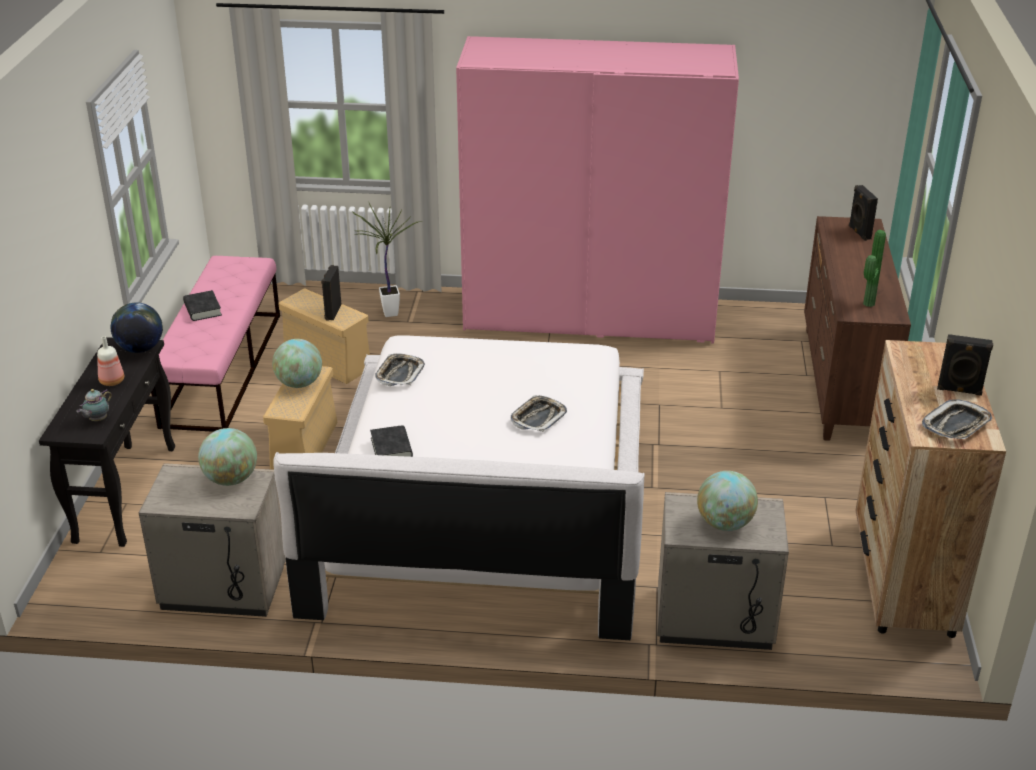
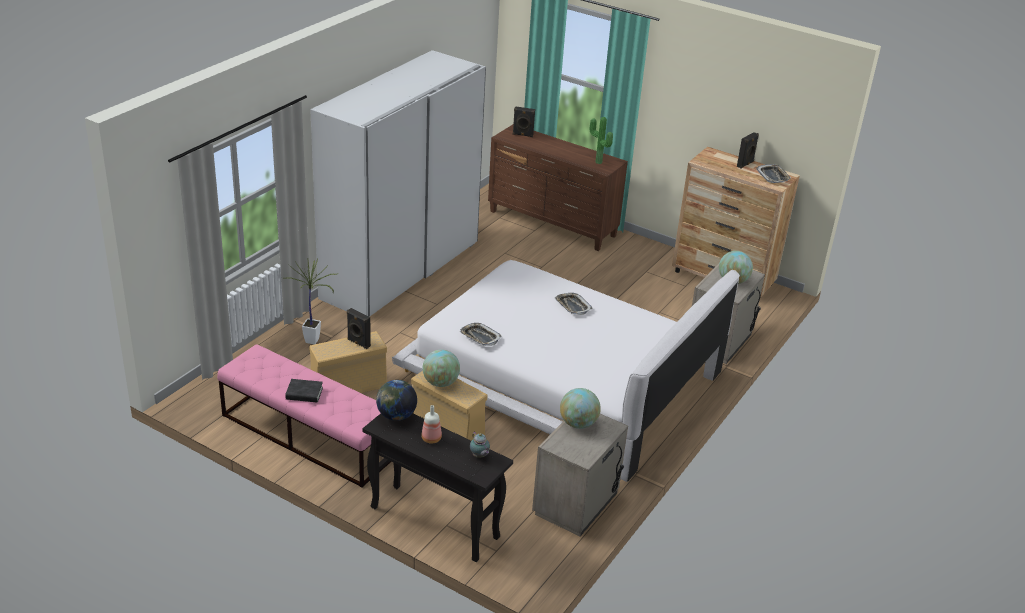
camera: 65 degrees left, 0 degrees up
black book [370,425,413,457] -> none
pink wardrobe [456,36,739,344] -> white wardrobe [310,50,486,317]

